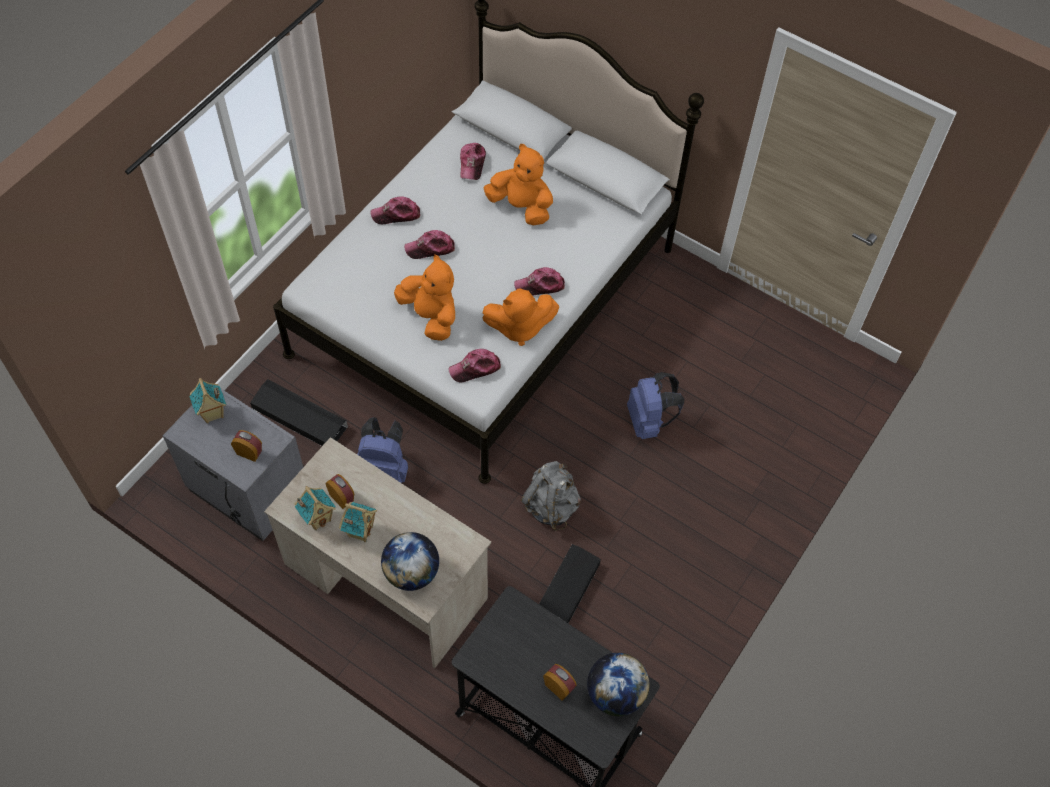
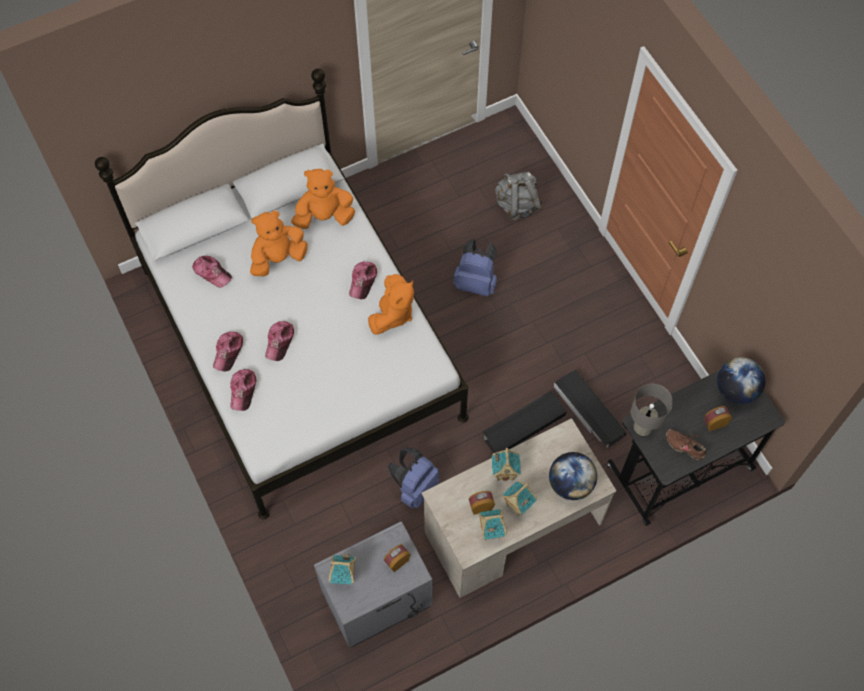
camera: 60 degrees left, 5 degrees up
black storage box [250,379,348,446] -> black storage box moved to [482,390,566,453]
orange plush toy [394,254,455,341] -> orange plush toy moved to [291,169,355,229]
cap [448,349,501,383] -> cap moved to [230,369,256,411]
grey backpack [521,461,581,531] -> grey backpack moved to [495,172,543,221]
none -> toy house [492,448,521,481]
none -> grey table lamp [631,384,673,437]
none -> brown shoe [666,429,706,460]

